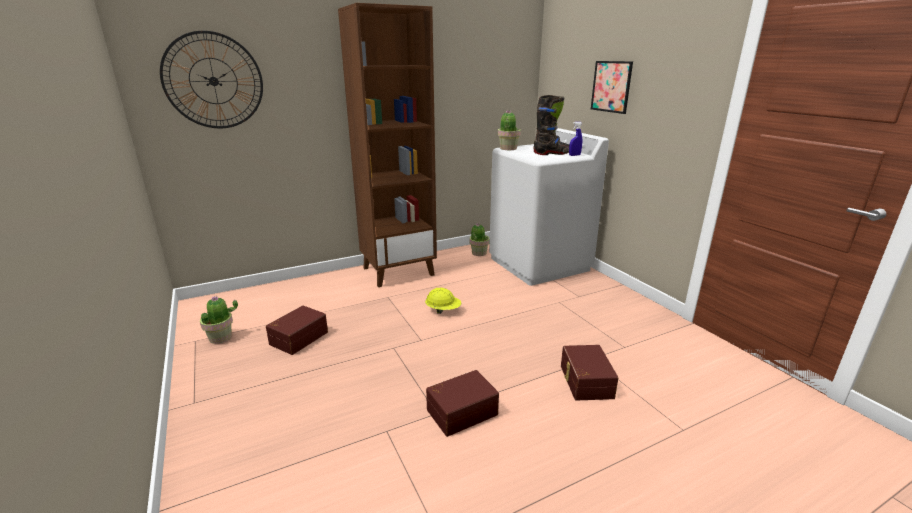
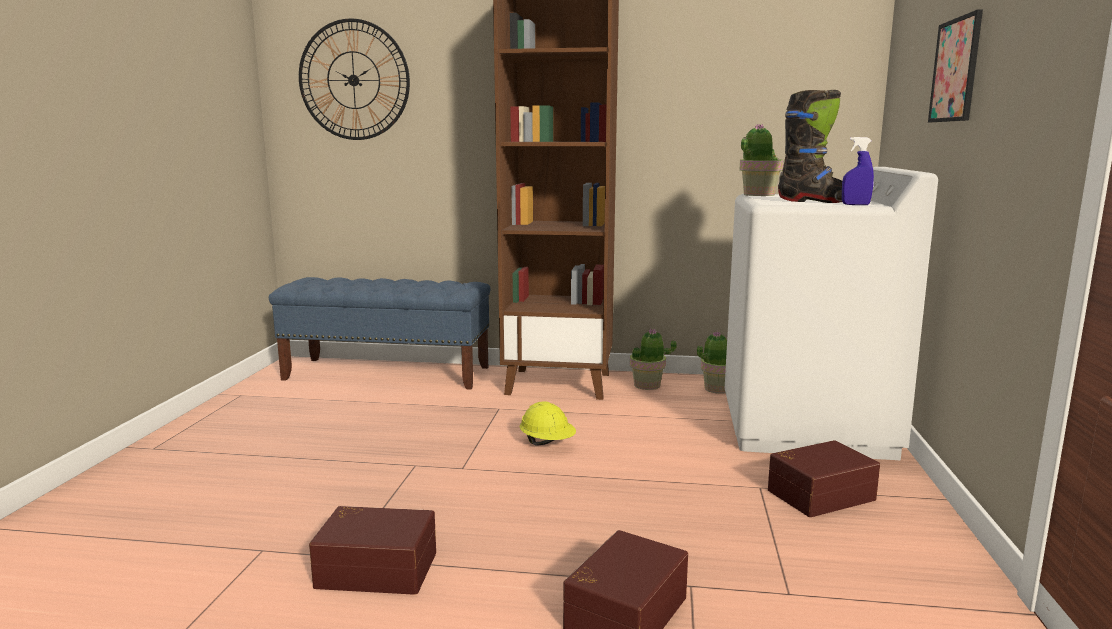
camera: 35 degrees right, 10 degrees down
potted plant [200,296,238,344] -> potted plant moved to [630,328,677,390]
brown storage box [266,305,328,355] -> brown storage box moved to [768,440,880,517]
none -> blue bench [269,277,490,390]

